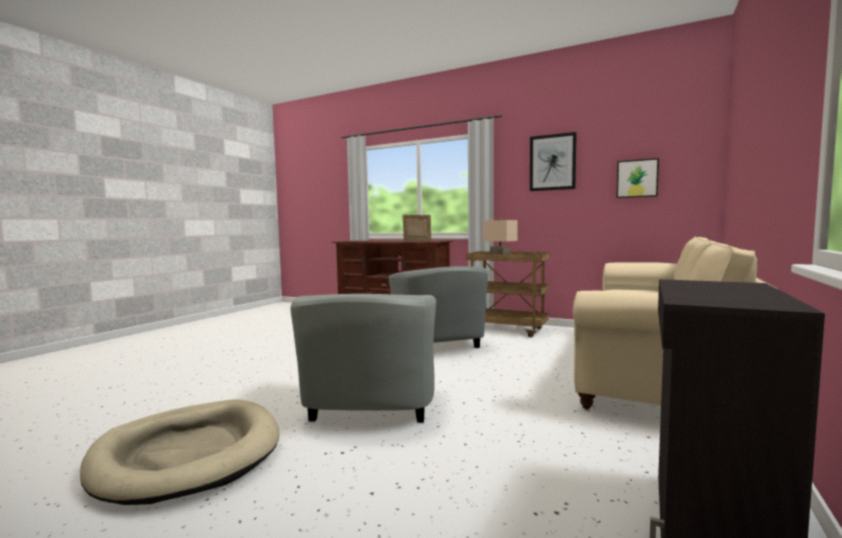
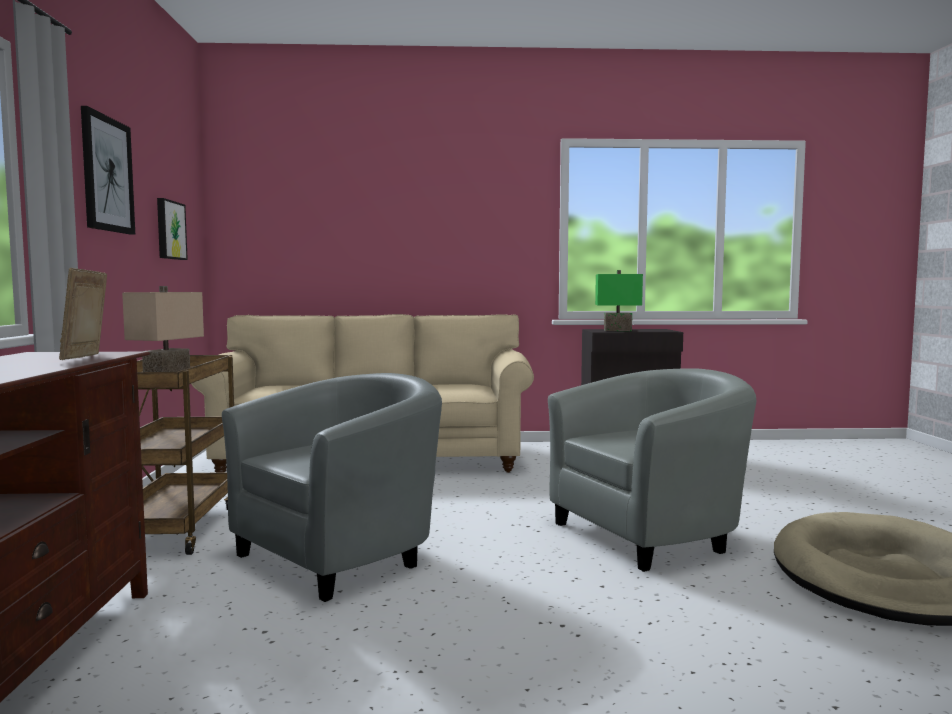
camera: 120 degrees left, 0 degrees up
none -> green table lamp [595,270,643,331]

